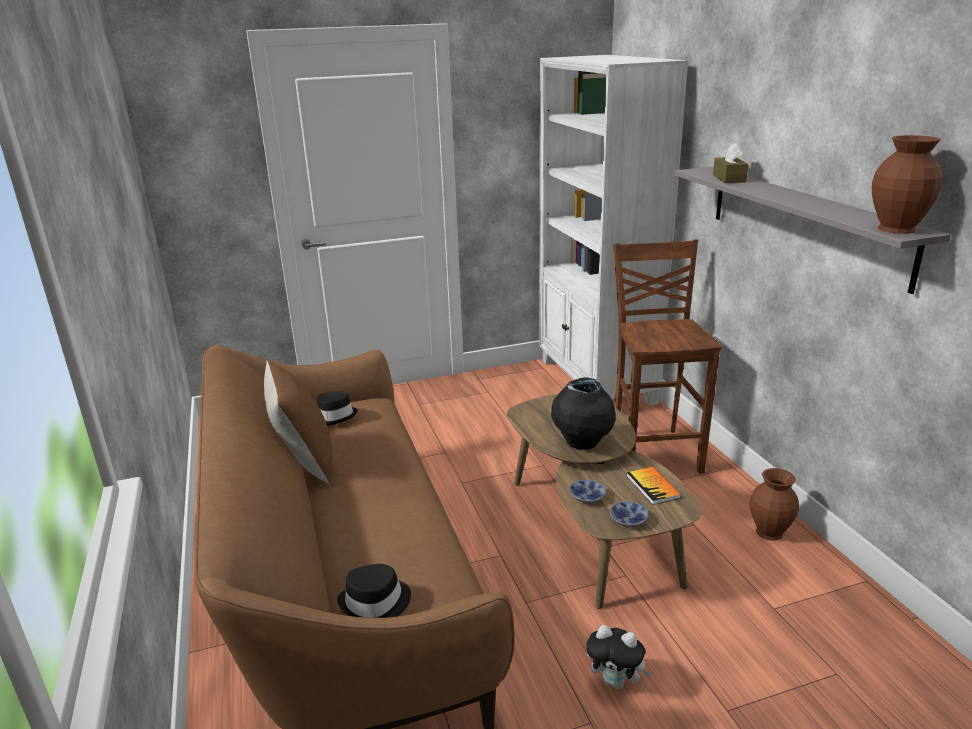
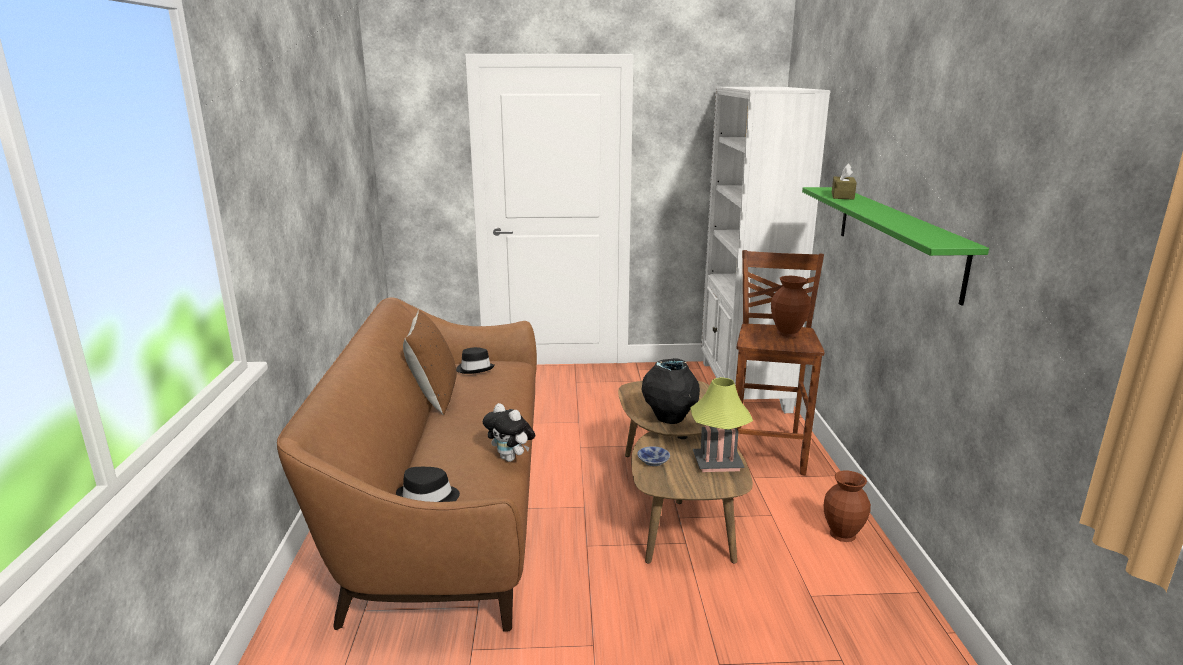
camera: 15 degrees right, 5 degrees down
plush toy [586,625,652,690] -> plush toy moved to [483,403,535,462]
bowl [610,501,649,527] -> none
book [627,467,681,505] -> table lamp [690,377,753,472]
grey shelf [674,167,951,294] -> green shelf [802,187,989,306]
brown vase [872,135,942,234] -> brown vase moved to [771,276,811,337]

